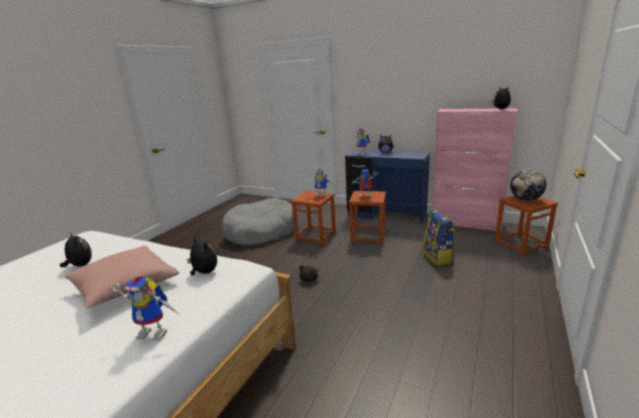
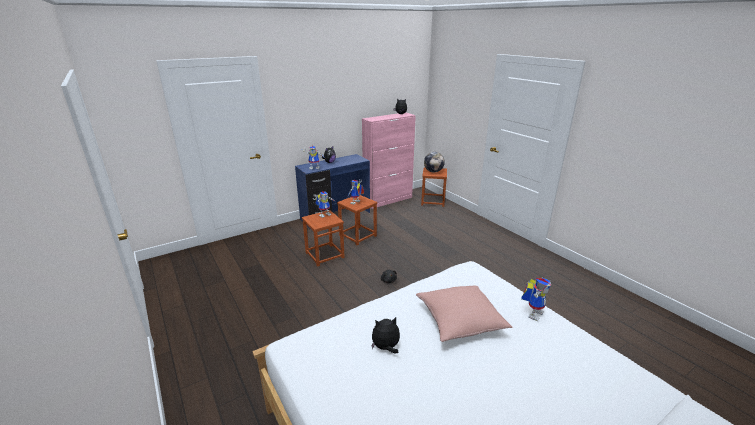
camera: 60 degrees left, 5 degrees up
plush toy [187,236,217,275] -> none
grey dog bed [222,198,298,246] -> none
backpack [424,209,455,265] -> none

